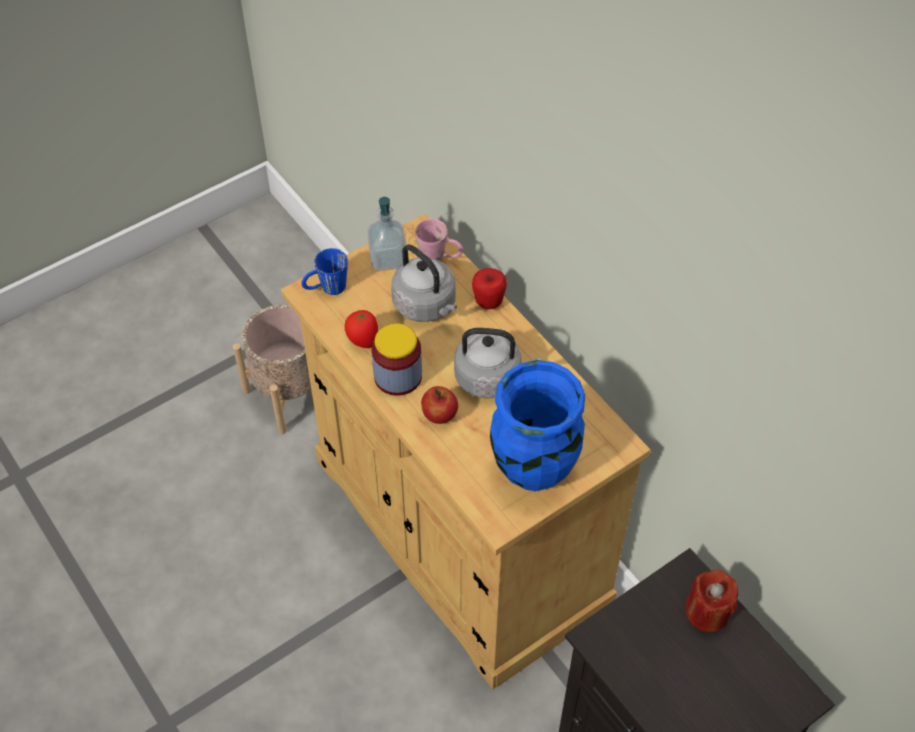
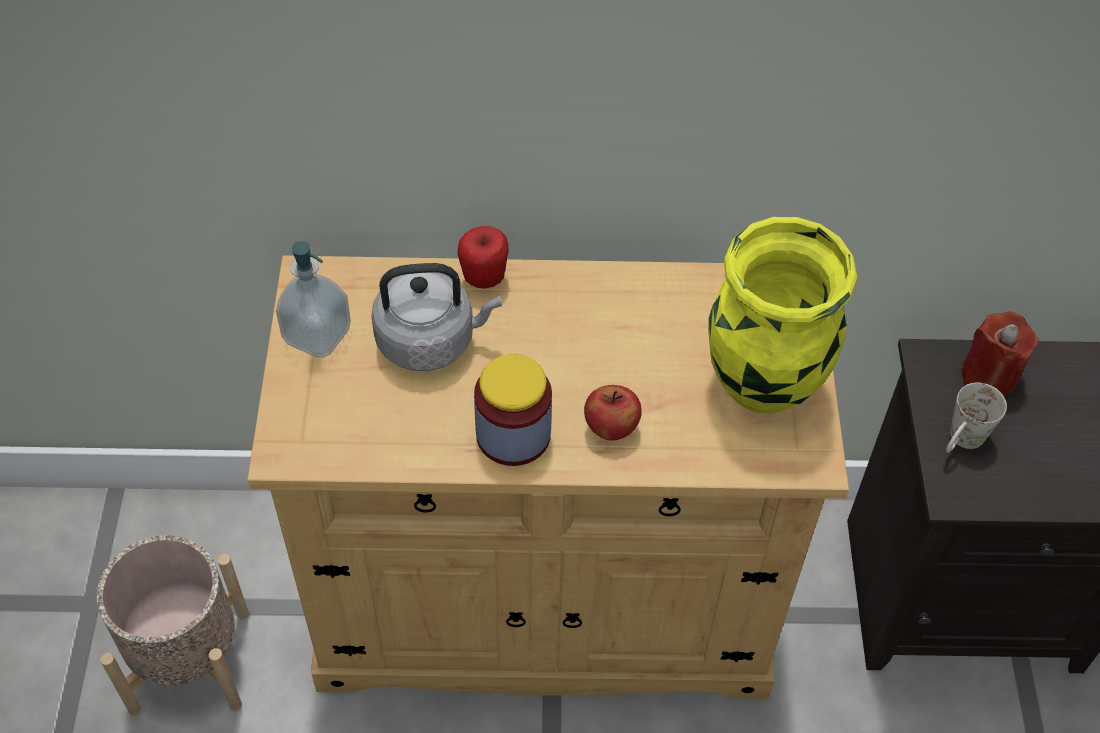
camera: 55 degrees left, 0 degrees up
blue mug [301,248,348,295] -> none
tomato [345,310,378,348] -> none
pink mug [415,219,463,261] -> none
grey kettle [454,328,541,399] -> none
blue vase [490,360,585,491] -> yellow vase [708,217,857,414]
none -> white mug [946,383,1007,453]

